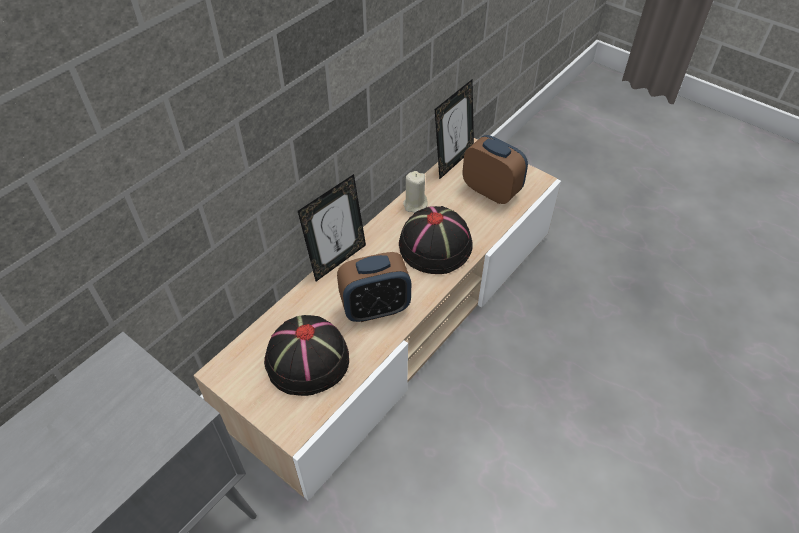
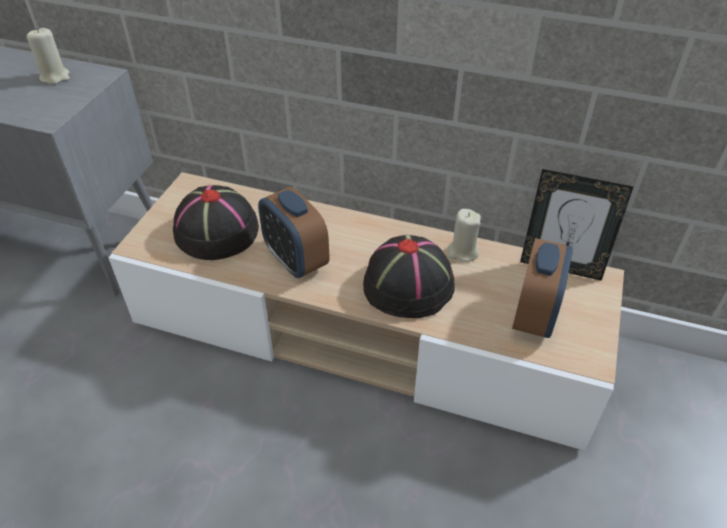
camera: 70 degrees right, 5 degrees down
picture frame [298,174,366,281] -> none
none -> beige candle [26,28,70,84]

